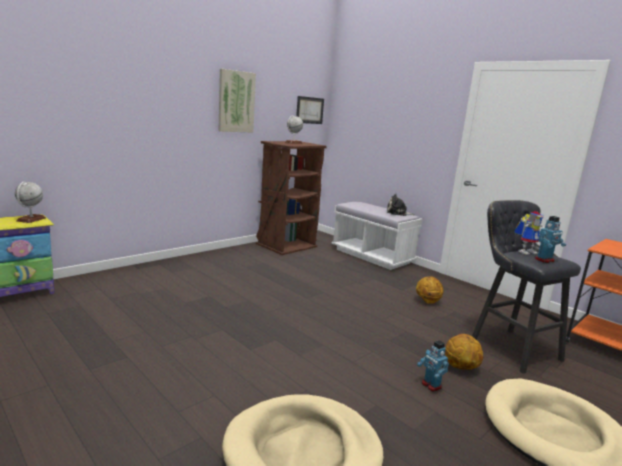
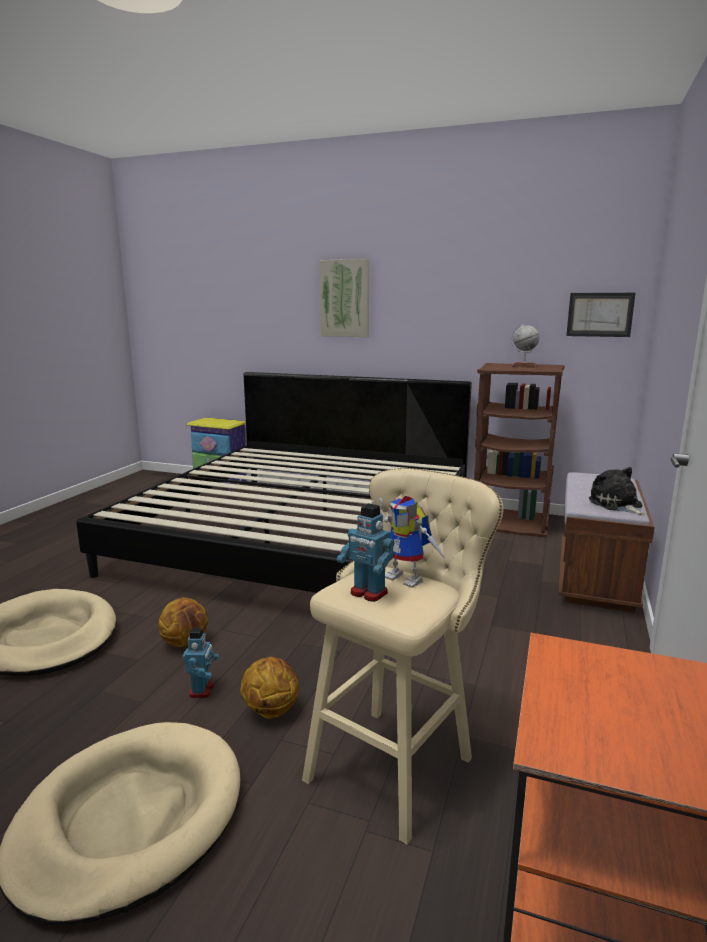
camera: 65 degrees right, 0 degrees up
globe [15,182,46,223] -> none
picture [219,69,256,132] -> picture moved to [319,259,369,337]
white bench [332,202,422,270] -> brown bench [559,472,655,613]
basketball [416,277,444,304] -> basketball moved to [158,598,208,647]
toy robot [417,340,449,392] -> toy robot turned 150 degrees clockwise [183,627,220,698]
black stool [472,200,581,374] -> beige stool [302,468,504,844]
none -> bed [76,372,472,593]

